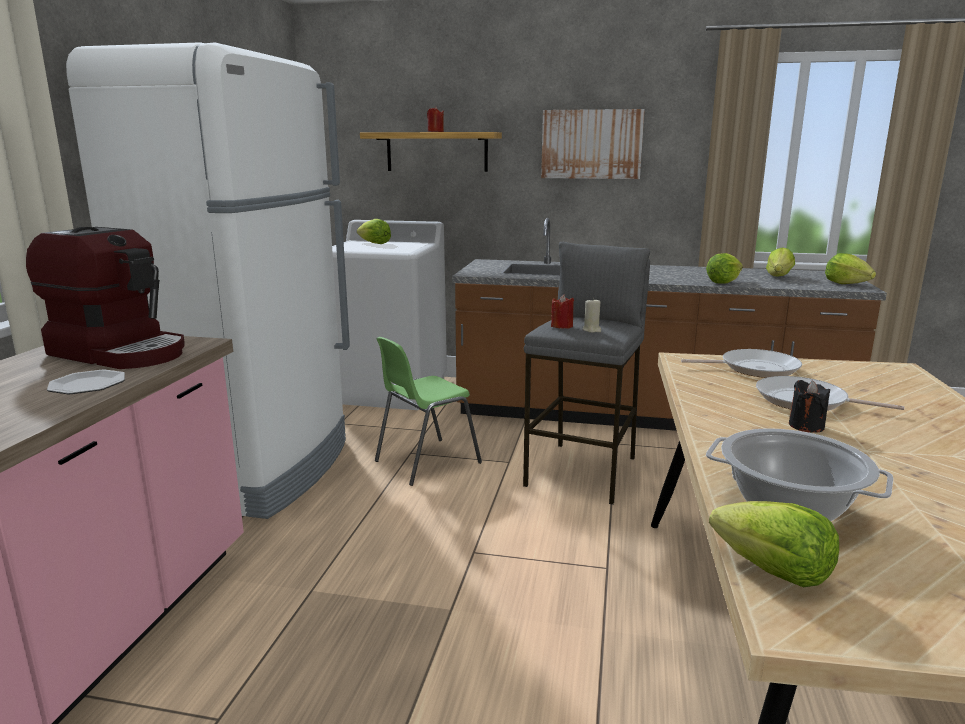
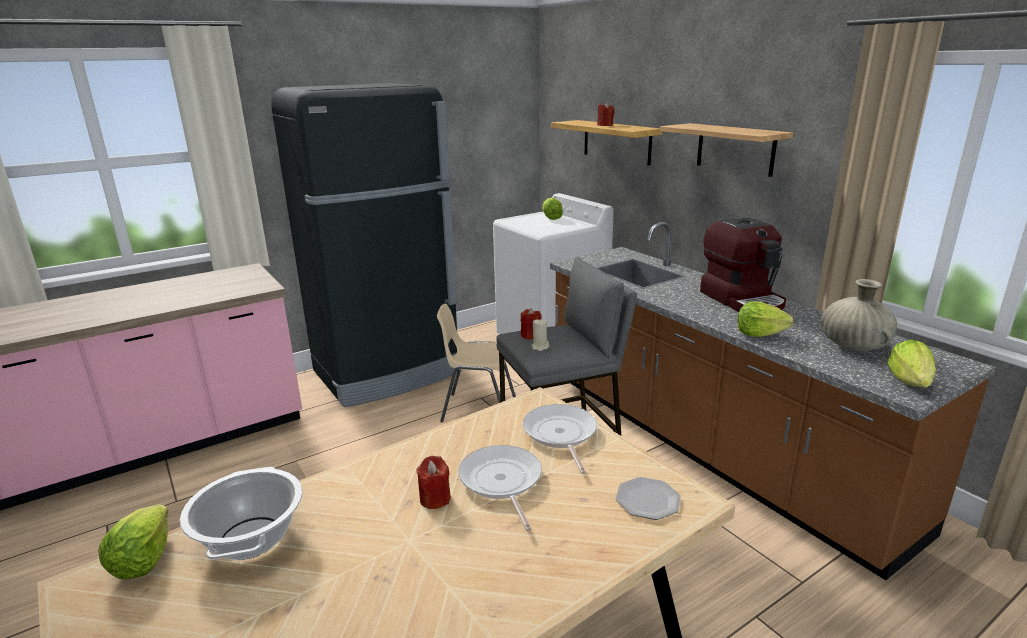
camera: 45 degrees right, 5 degrees up
coffee machine [26,227,185,369] -> coffee machine moved to [700,217,786,312]
plate [47,370,125,394] -> plate moved to [616,477,680,520]
white fridge [66,42,350,519] -> black fridge [271,83,462,407]
green chair [375,337,482,486] -> beige chair [437,303,516,422]
picture [541,109,645,179] -> shelf [660,123,793,177]
frying pan [681,349,802,378] -> frying pan turned 150 degrees counterclockwise [523,404,597,474]
lettuce [766,247,795,276] -> beige vase [821,279,897,351]
black candle [789,380,830,433] -> red candle [416,456,451,509]

